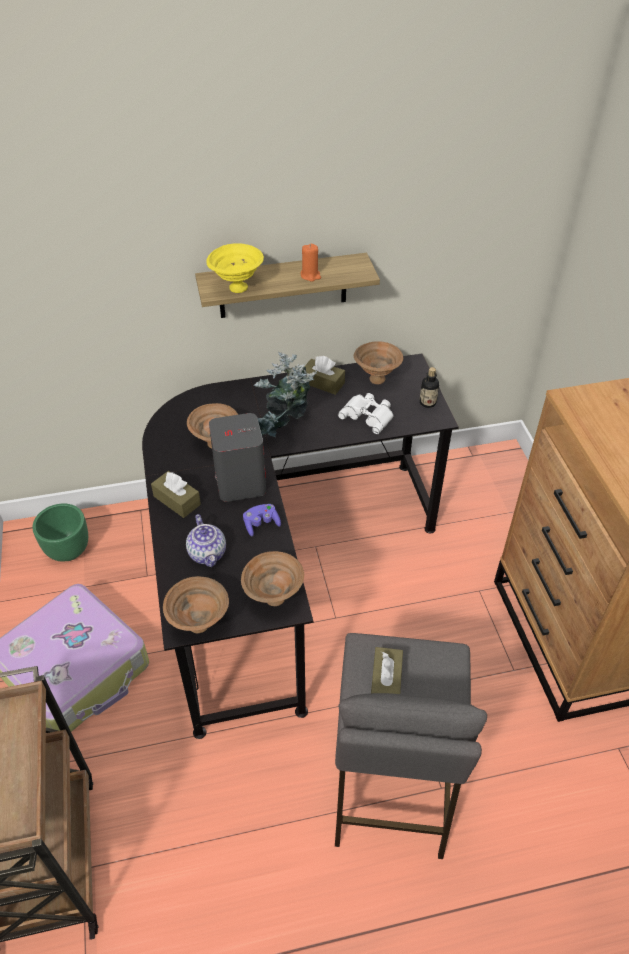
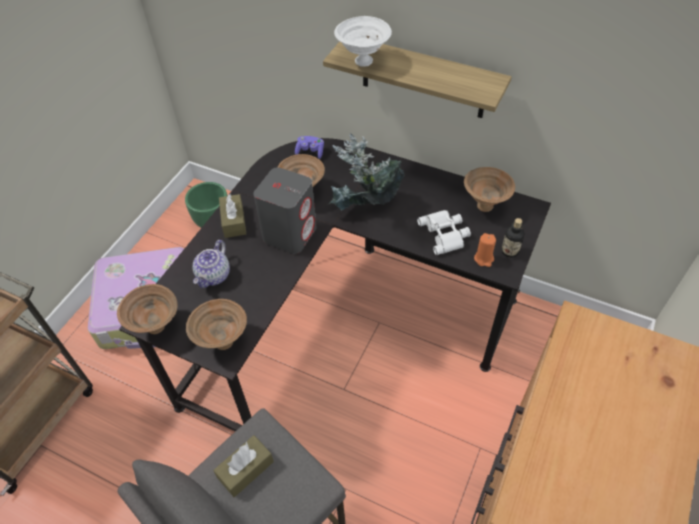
camera: 40 degrees right, 5 degrees up
yellow bowl [206,243,264,293] -> white bowl [334,16,392,67]
purple game controller [243,504,281,536] -> purple game controller moved to [295,136,324,159]
orange candle [301,244,321,282] -> orange candle moved to [474,233,496,267]
brown tissue box [304,356,345,395] -> none

